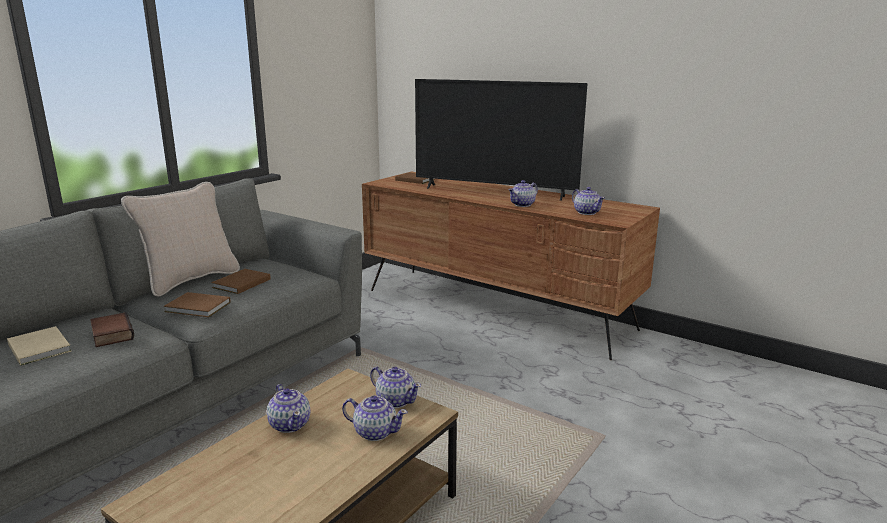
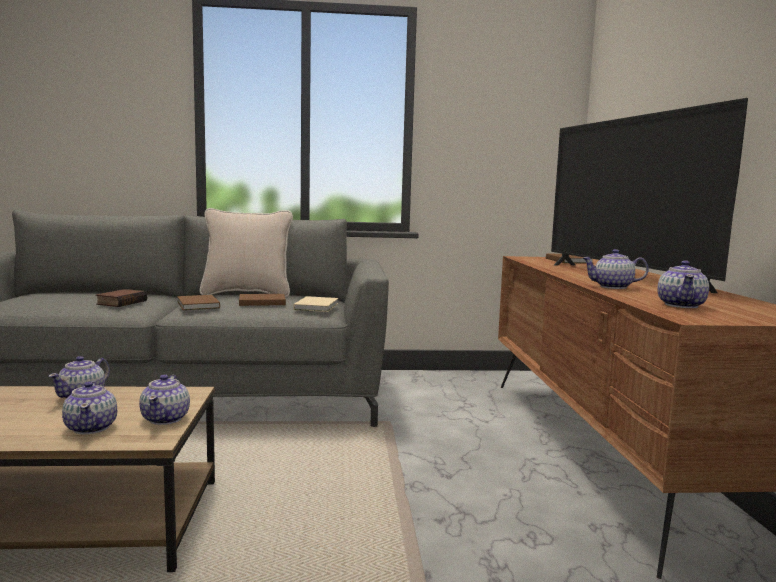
camera: 50 degrees right, 10 degrees down
beige book [7,326,71,366] -> beige book moved to [294,296,338,312]

